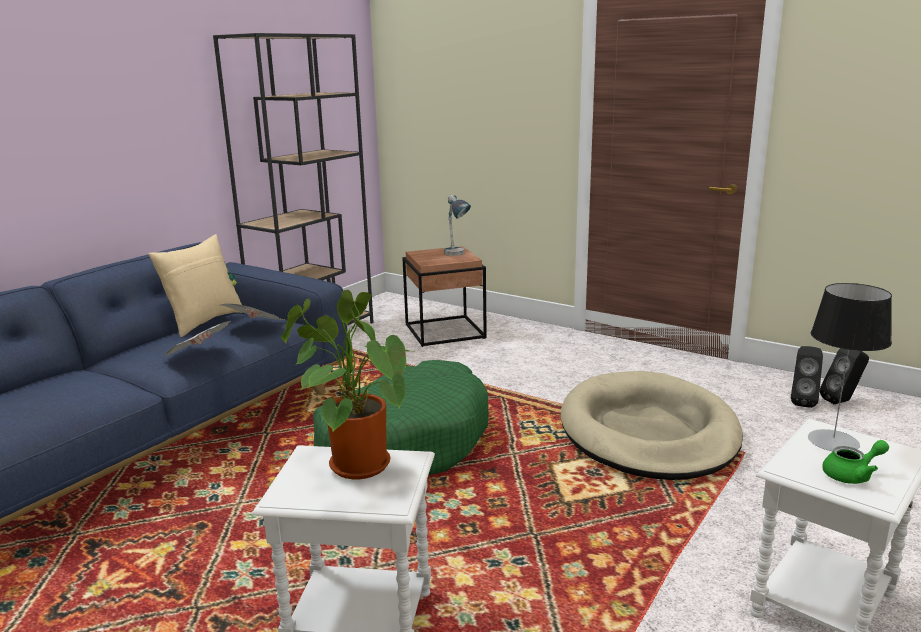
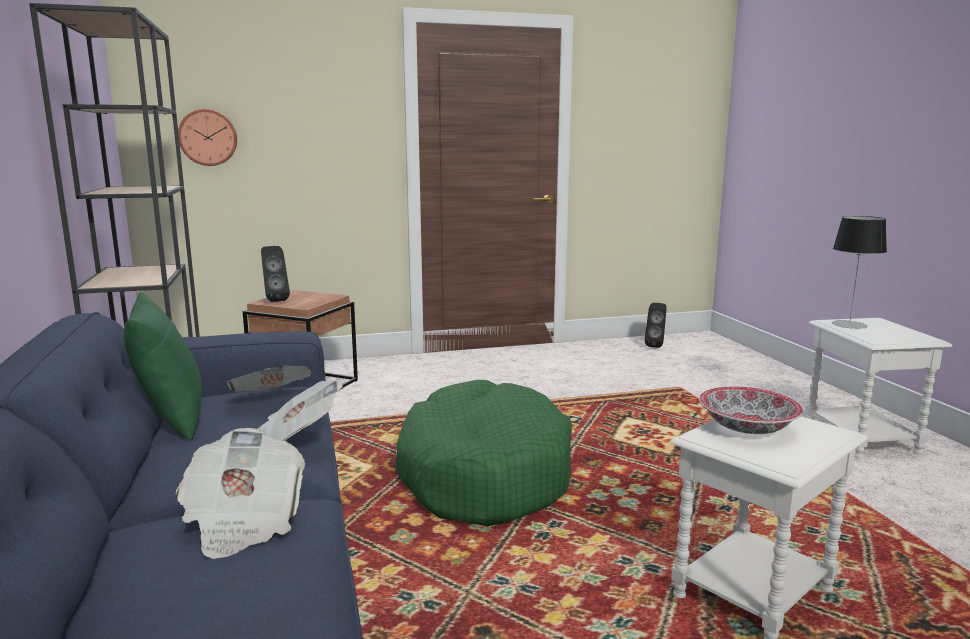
camera: 50 degrees left, 5 degrees down
beige pillow [148,234,243,337] -> green pillow [124,291,202,441]
potted plant [281,290,409,479] -> bowl [699,387,803,434]
table lamp [444,194,471,256] -> none
beige dog bed [561,371,743,480] -> none
black speaker [791,346,823,408] -> black speaker moved to [261,246,290,302]
green teapot [822,440,889,484] -> none
none -> newspaper [176,428,305,559]
none -> wall clock [178,109,237,166]

